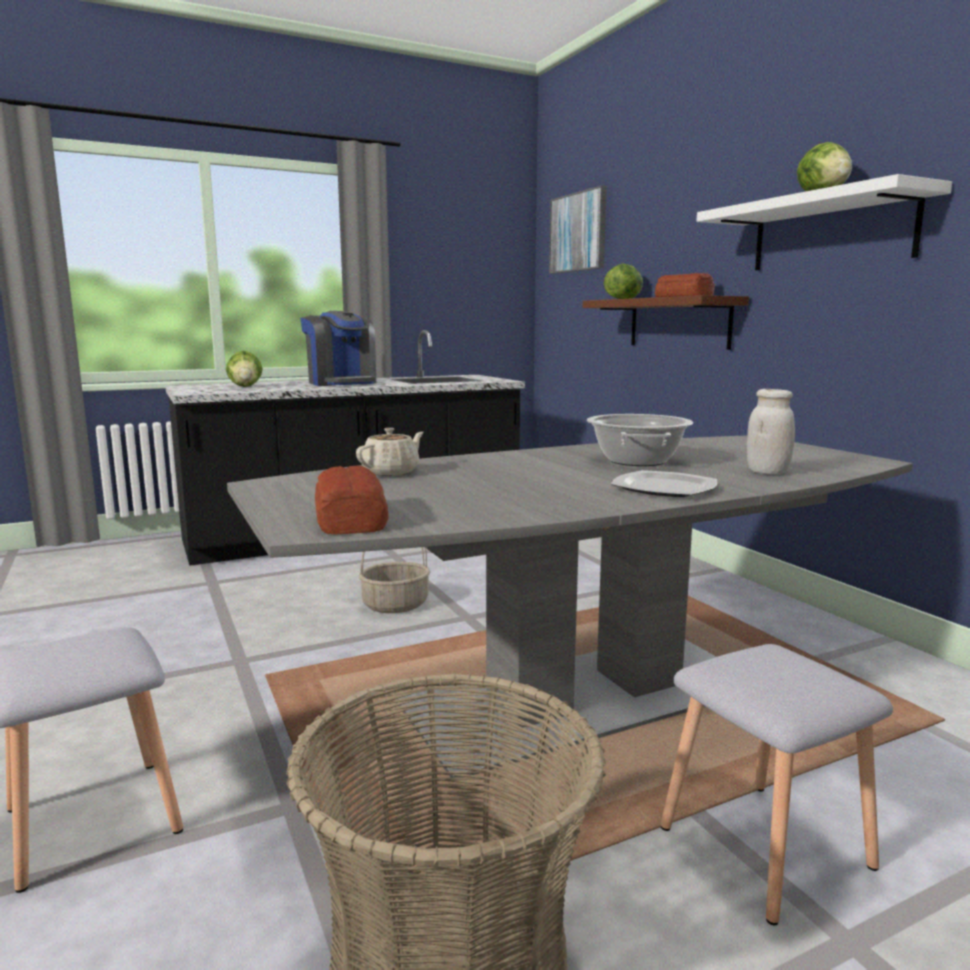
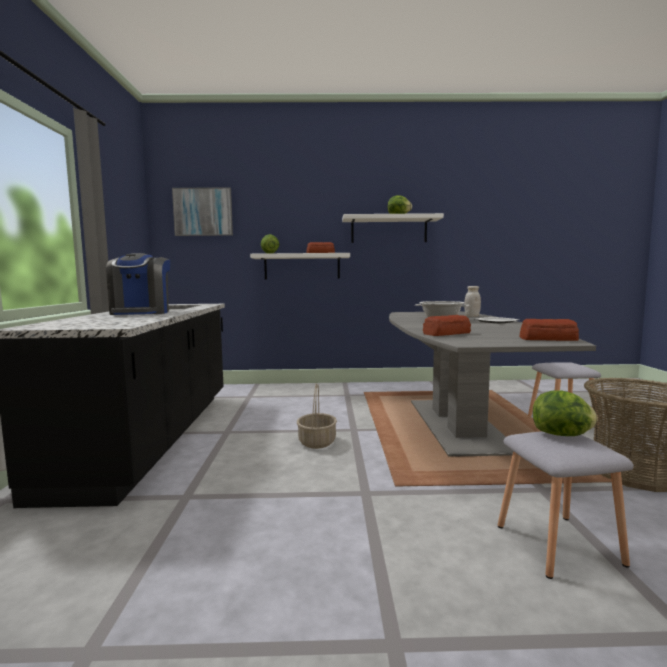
camera: 65 degrees left, 5 degrees down
lettuce [226,351,263,387] -> lettuce moved to [533,390,598,436]
coffee machine [300,311,376,386] -> coffee machine turned 90 degrees clockwise [106,253,170,315]
beige teapot [356,428,424,476] -> bread [423,315,471,336]
brown shelf [583,295,749,350] -> white shelf [250,253,350,279]

